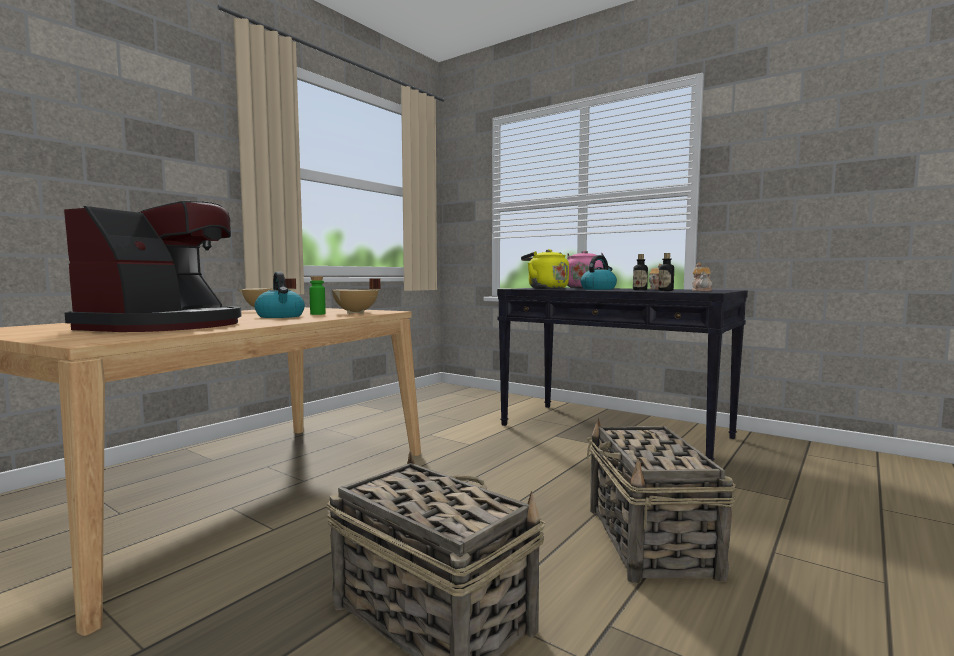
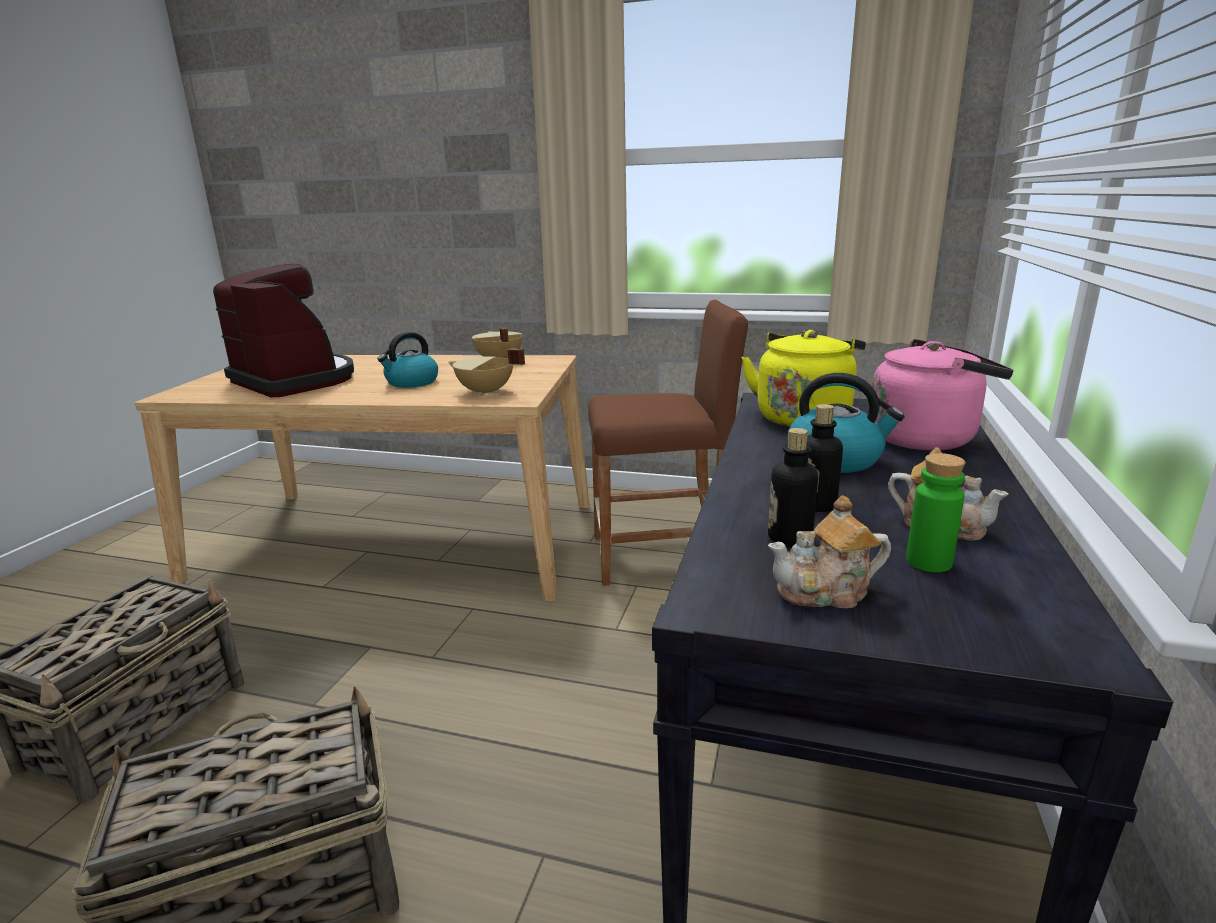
camera: 70 degrees right, 15 degrees up
coffee machine [64,201,241,332] -> coffee machine turned 135 degrees counterclockwise [213,264,354,397]
green bottle [309,276,326,315] -> green bottle moved to [906,453,965,572]
none -> brown stool [588,300,748,586]

